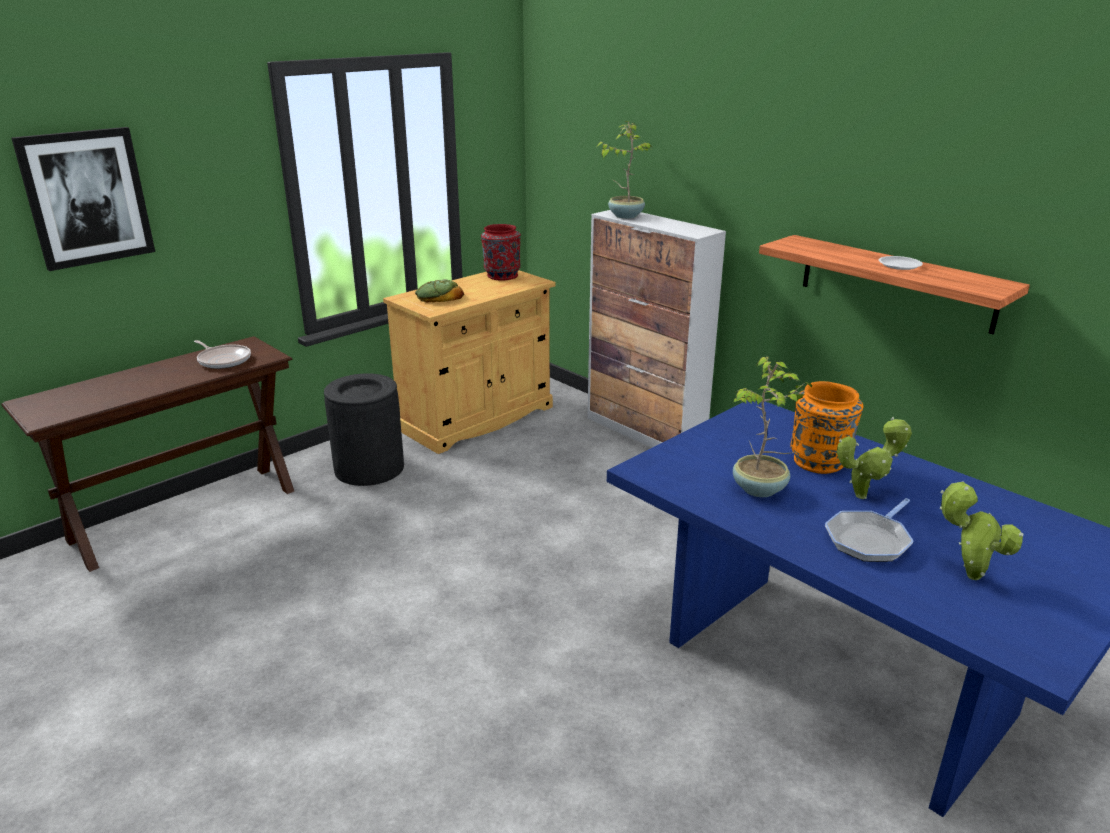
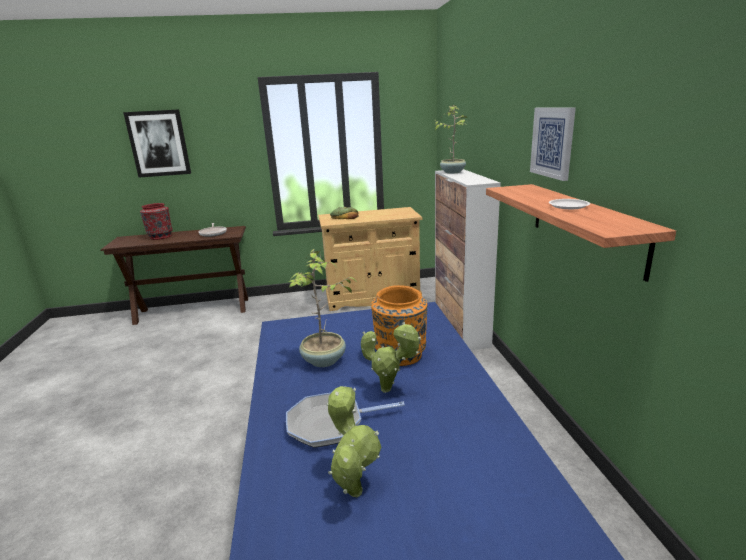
camera: 35 degrees right, 5 degrees down
black trash can [324,373,404,486] -> none
red vase [481,224,521,280] -> red vase moved to [140,203,173,240]
none -> picture [530,107,576,181]

